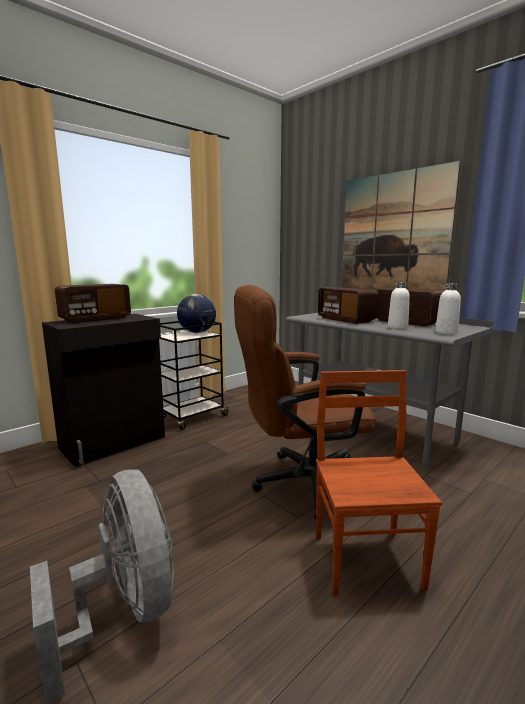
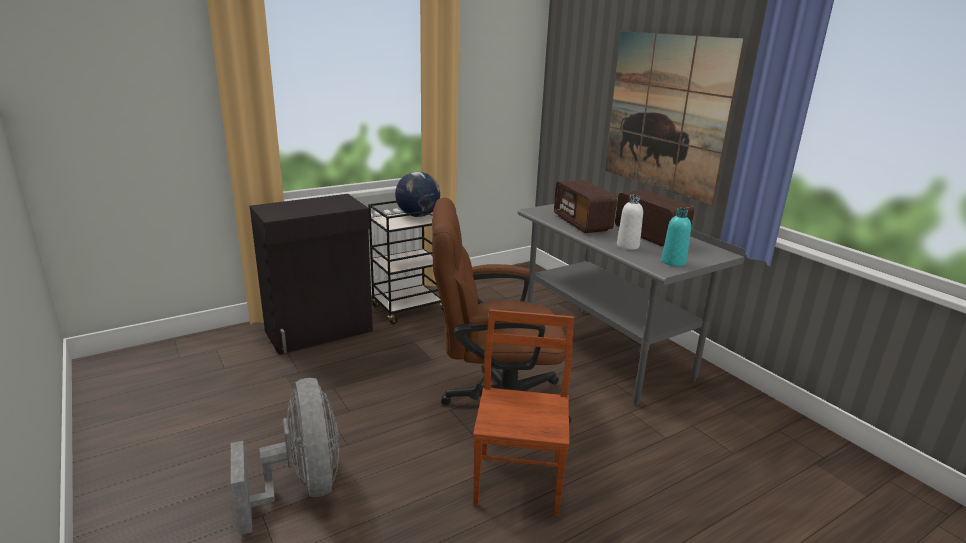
camera: 10 degrees right, 10 degrees up
radio [55,284,131,323] -> none
white bottle [435,283,461,334] -> turquoise bottle [662,208,691,267]

